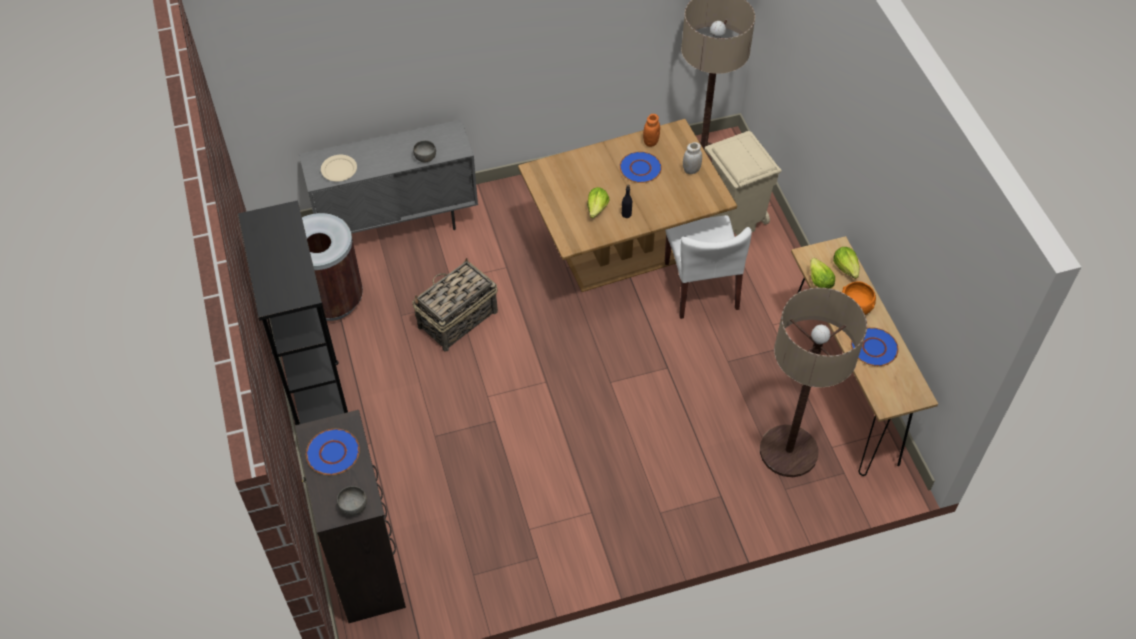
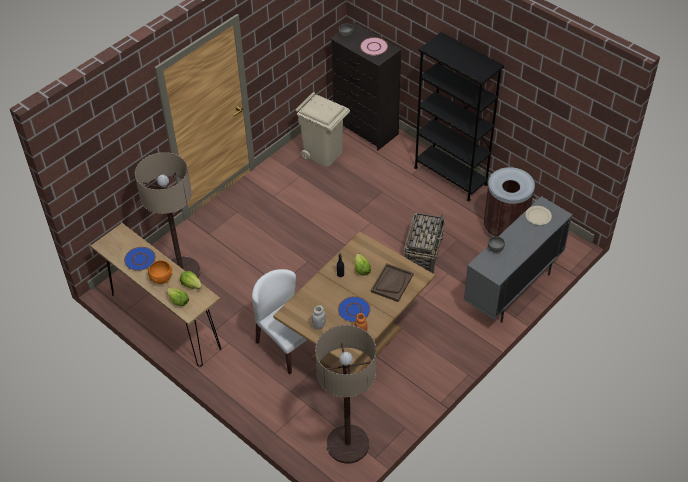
camera: 150 degrees right, 5 degrees down
blue plate [306,429,360,475] -> pink plate [360,37,388,55]
beige trash can [704,131,782,236] -> beige trash can moved to [296,92,350,166]
none -> brown tray [371,263,414,302]

